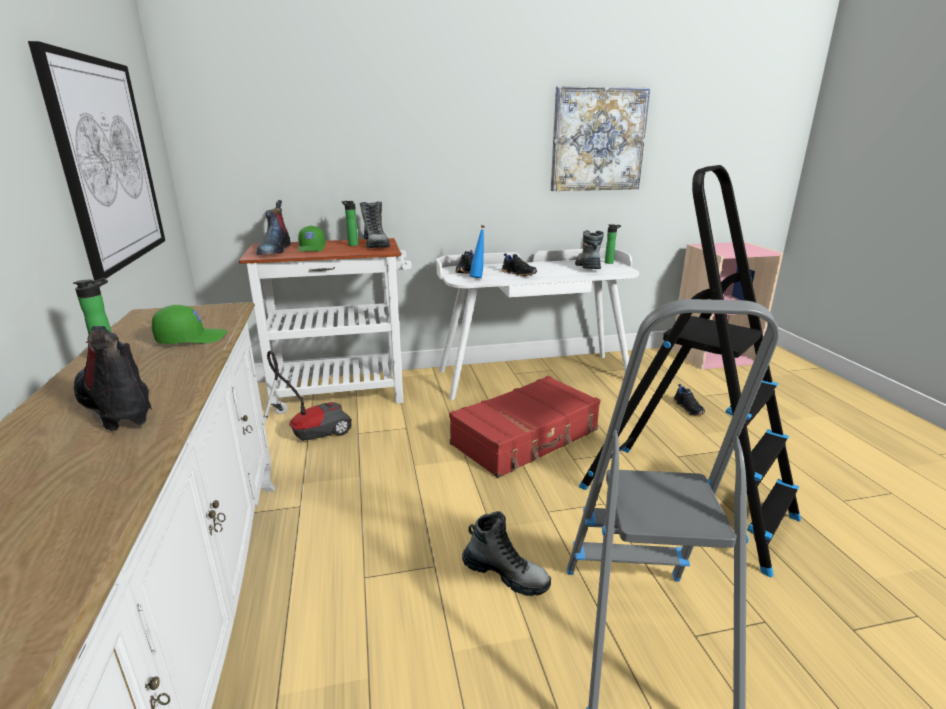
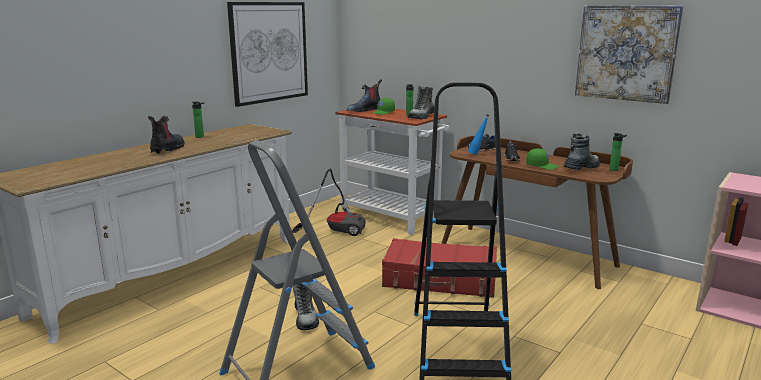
camera: 50 degrees right, 5 degrees down
green cap [152,305,227,344] -> green cap moved to [526,148,559,170]
white desk [436,248,639,400] -> brown desk [441,136,633,289]
black shoe [673,384,705,415] -> none

